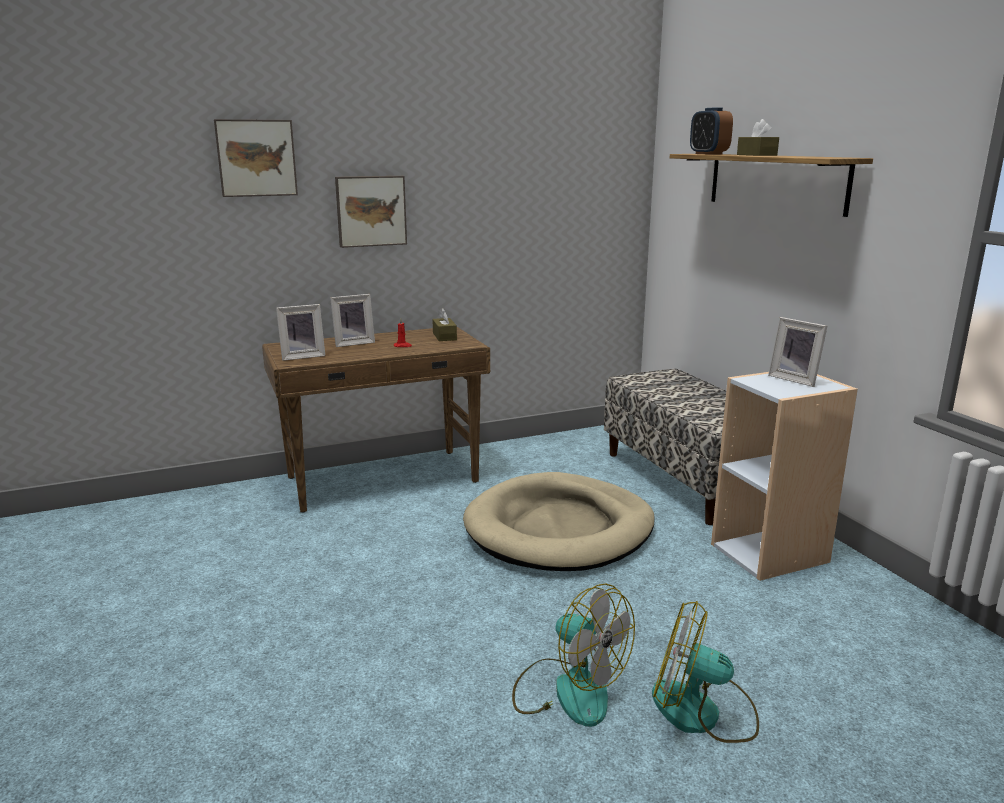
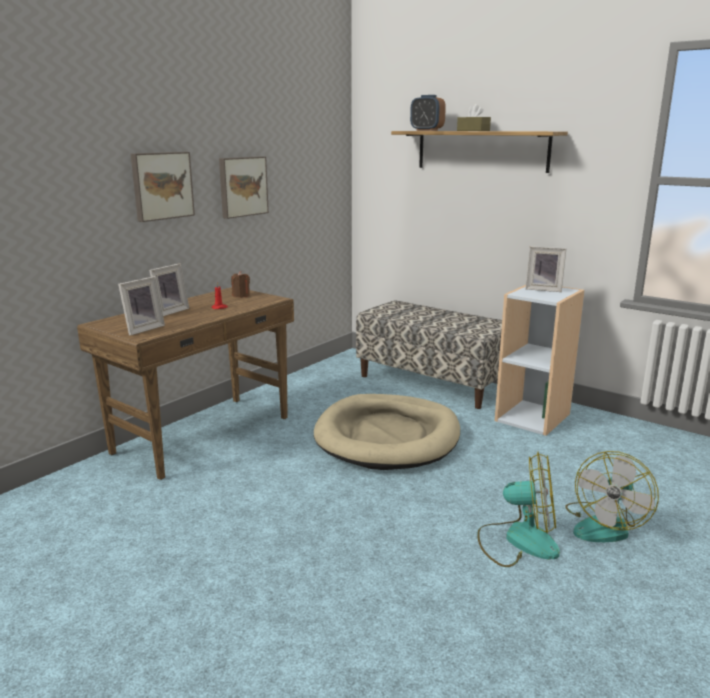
camera: 30 degrees left, 0 degrees up
picture [214,119,298,197] -> picture moved to [219,156,269,219]
brown tissue box [432,308,457,341] -> brown candle [231,271,250,298]
fan [652,601,759,743] -> fan turned 45 degrees counterclockwise [565,451,659,542]

